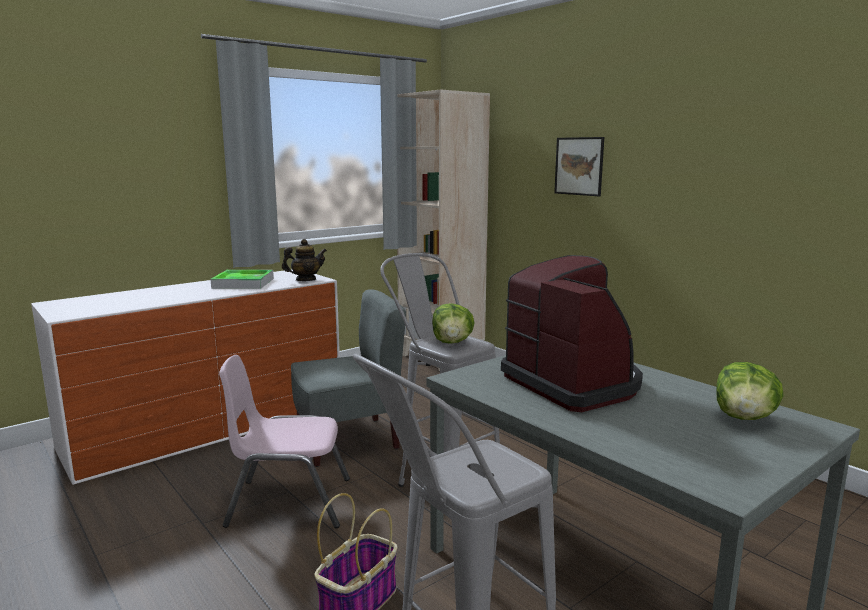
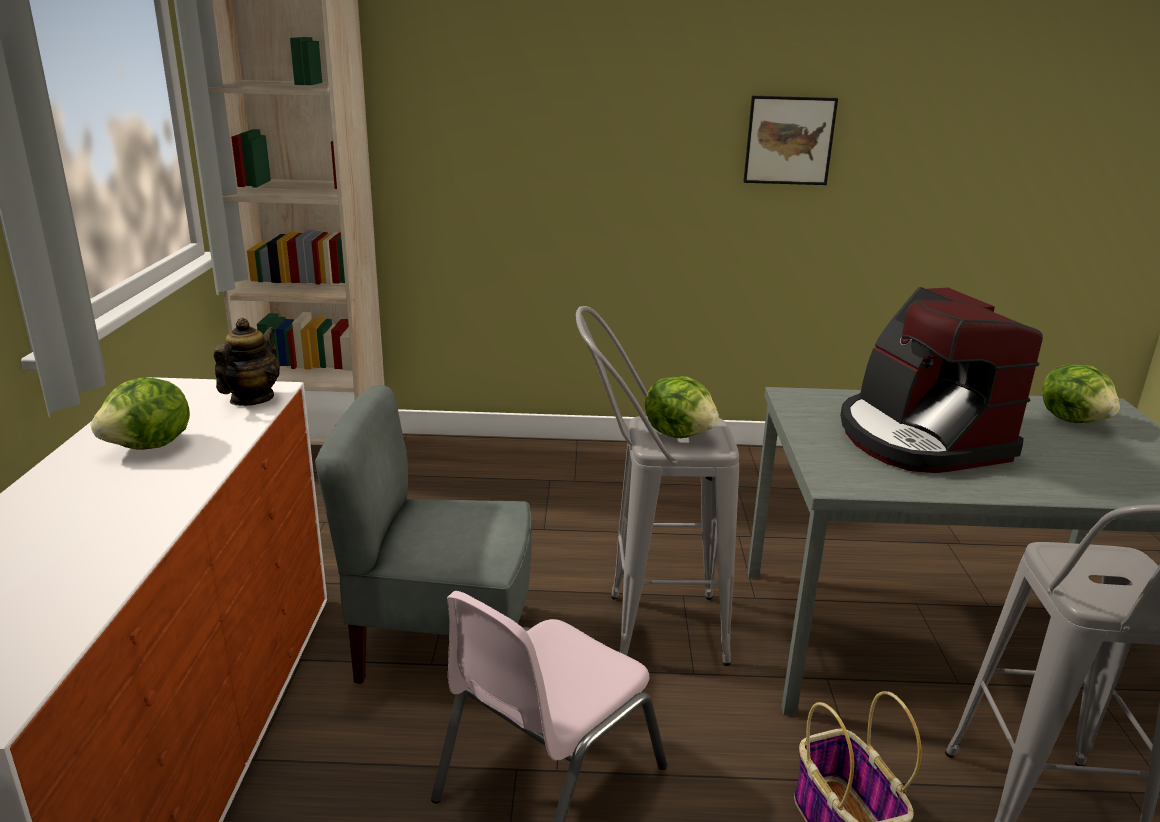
camera: 50 degrees left, 10 degrees up
tray [210,270,274,289] -> lettuce [91,377,190,450]
grey chair [291,289,406,467] -> grey chair turned 105 degrees counterclockwise [315,385,532,684]
coffee machine [501,255,643,412] -> coffee machine turned 120 degrees counterclockwise [840,287,1043,473]
picture [554,137,604,196] -> picture moved to [743,96,838,185]

